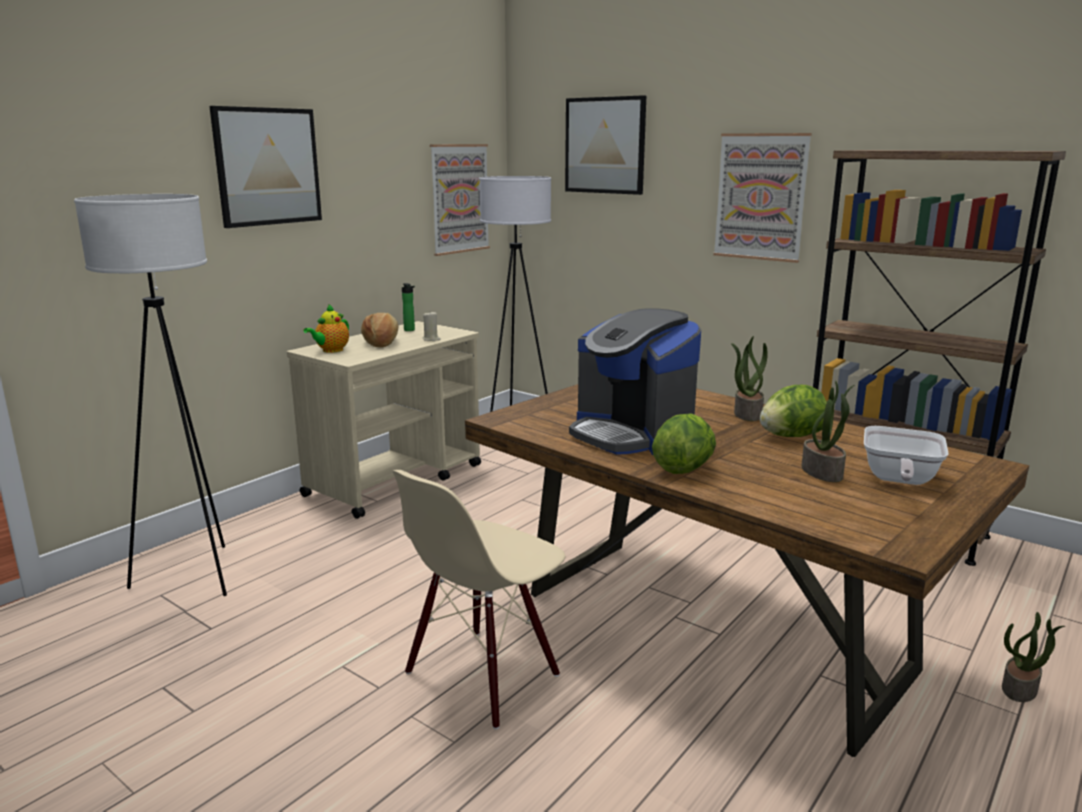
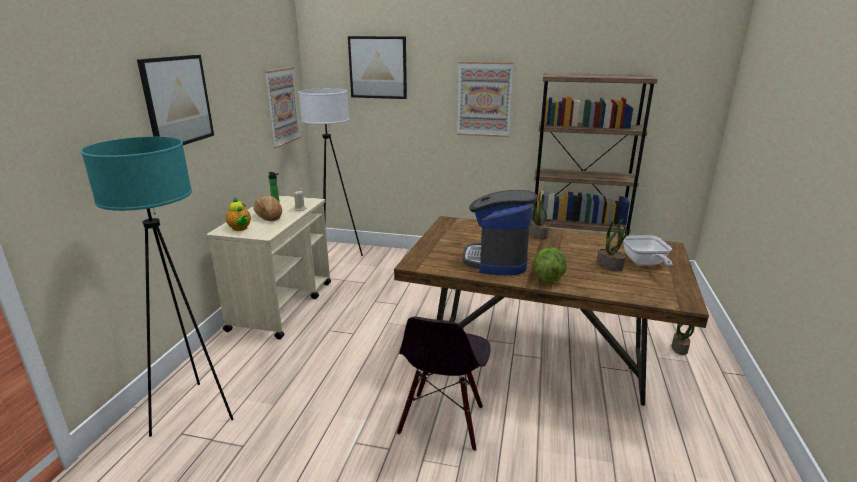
camera: 25 degrees left, 5 degrees up
white floor lamp [74,194,227,596] -> turquoise floor lamp [81,137,233,437]
teapot [303,304,349,353] -> teapot turned 45 degrees counterclockwise [226,197,251,231]
beige chair [393,470,565,729] -> black chair [397,317,491,451]
coffee machine [569,308,701,455] -> coffee machine turned 75 degrees clockwise [462,190,538,275]
lettuce [760,385,827,437] -> none

